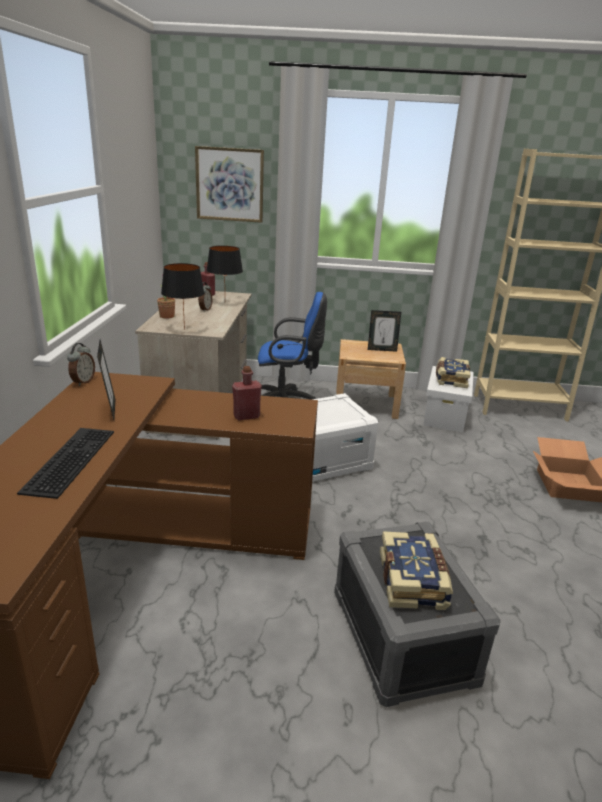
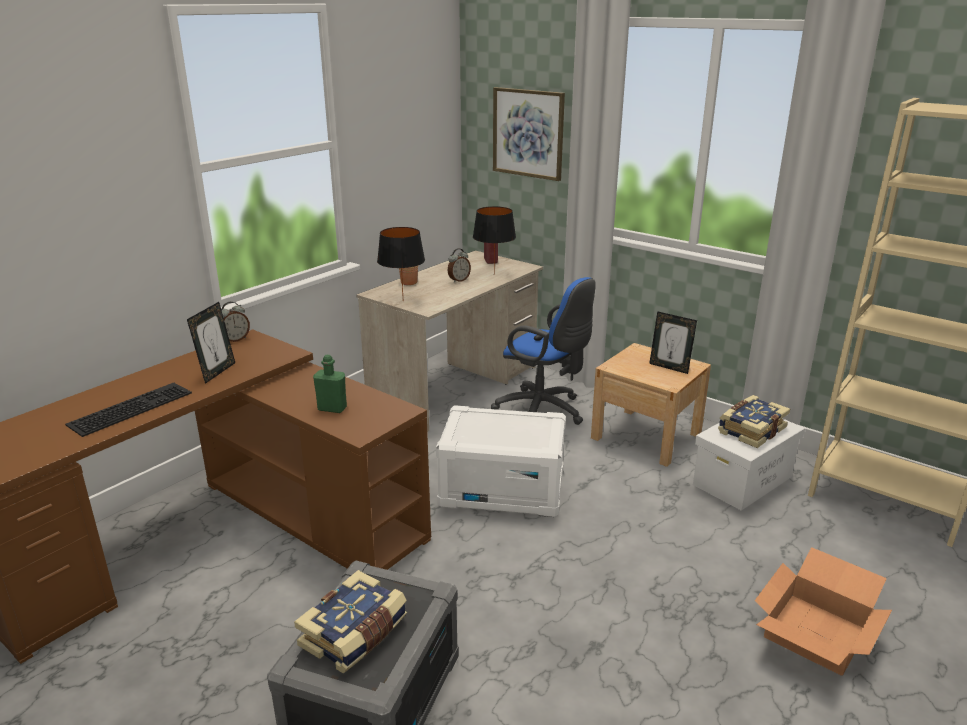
camera: 35 degrees right, 0 degrees up
red bottle [232,366,262,420] -> green bottle [313,355,347,413]

